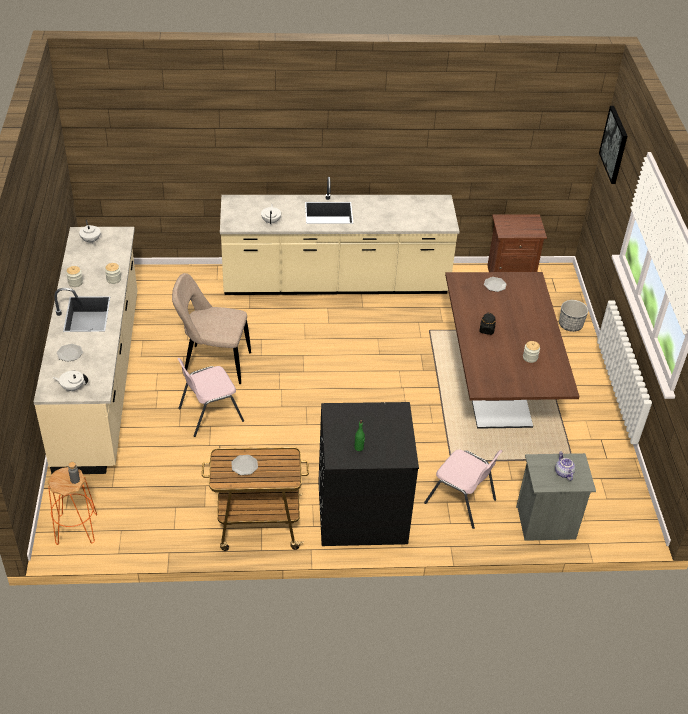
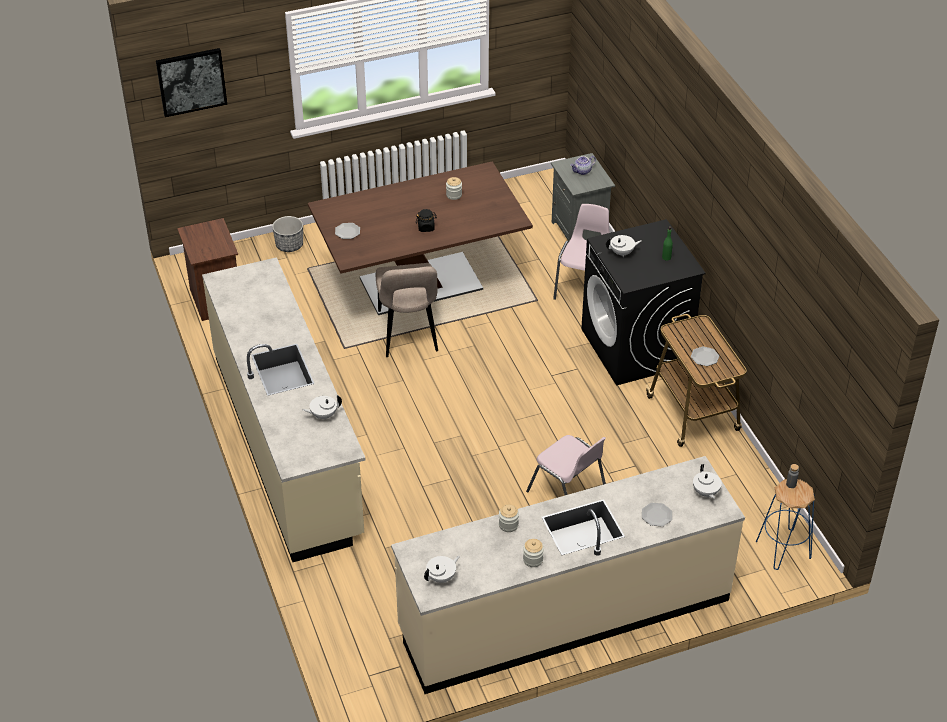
camera: 105 degrees left, 0 degrees up
orange stool [48,467,97,545] -> blue stool [756,479,815,570]
beige chair [172,273,251,384] -> beige chair moved to [376,263,438,357]
none -> white teapot [606,235,642,257]

